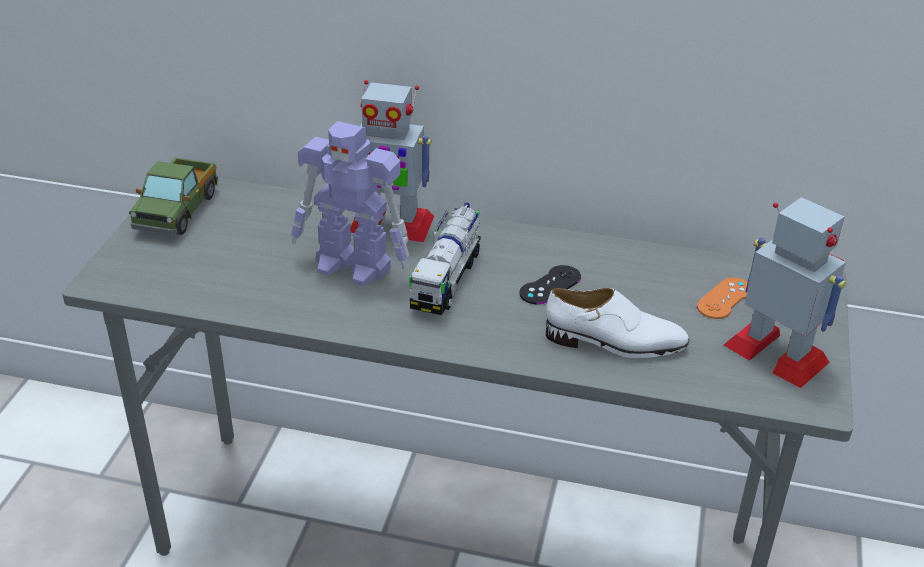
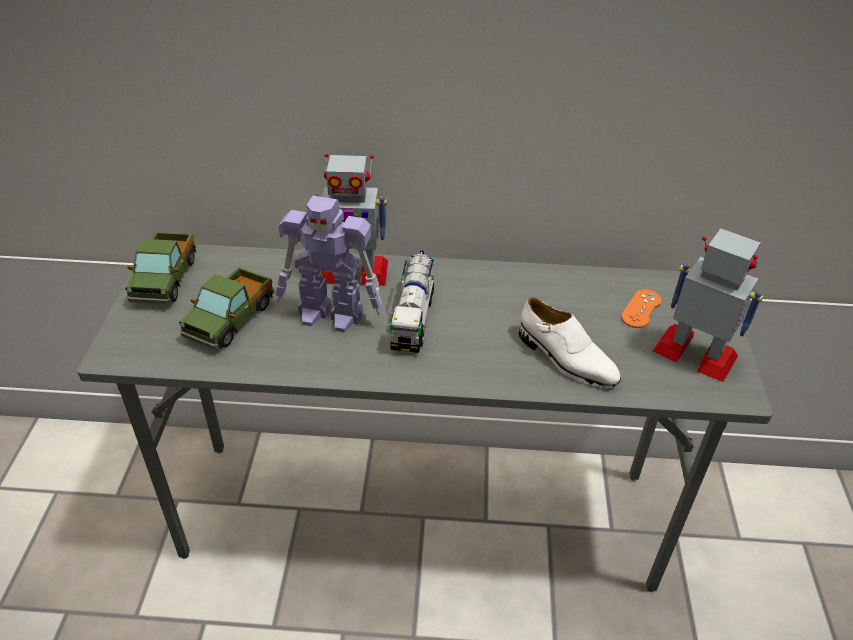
camera: 10 degrees left, 5 degrees up
black game controller [519,265,581,304] -> none
white shoe [546,288,689,358] -> white shoe turned 45 degrees clockwise [519,297,621,388]
none -> toy truck [179,267,275,349]

